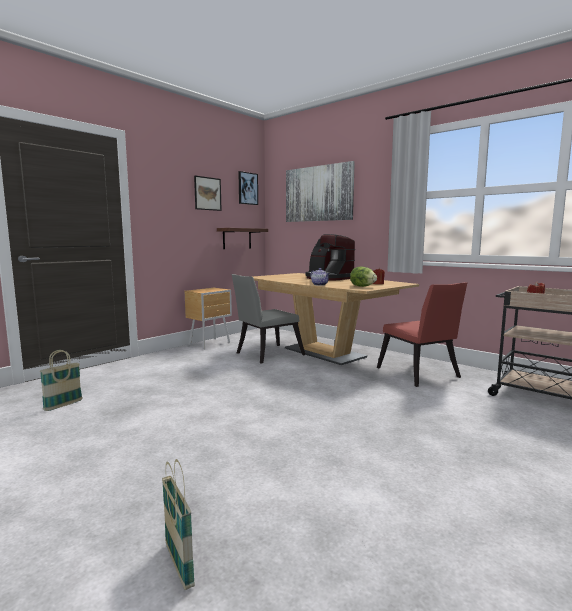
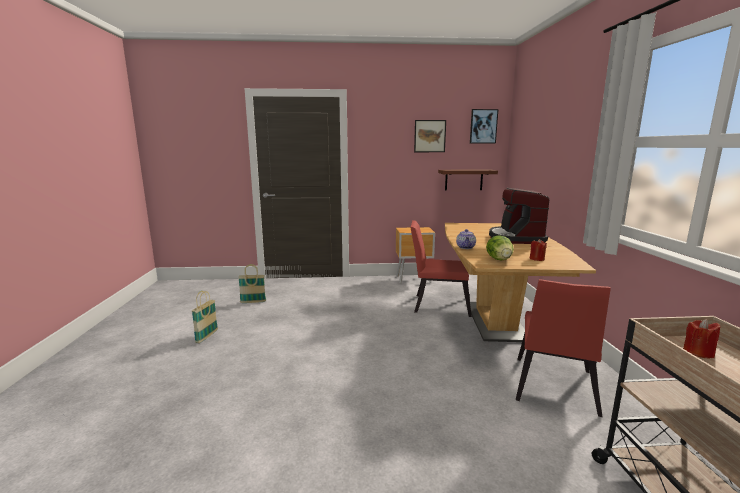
camera: 45 degrees right, 5 degrees up
basket [162,459,195,590] -> basket moved to [192,291,218,343]
grey chair [232,274,305,363] -> red chair [410,220,472,317]
picture [286,161,355,222] -> none

